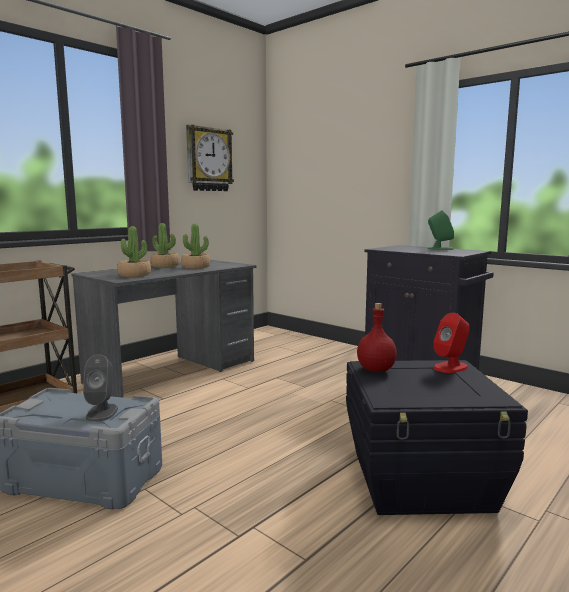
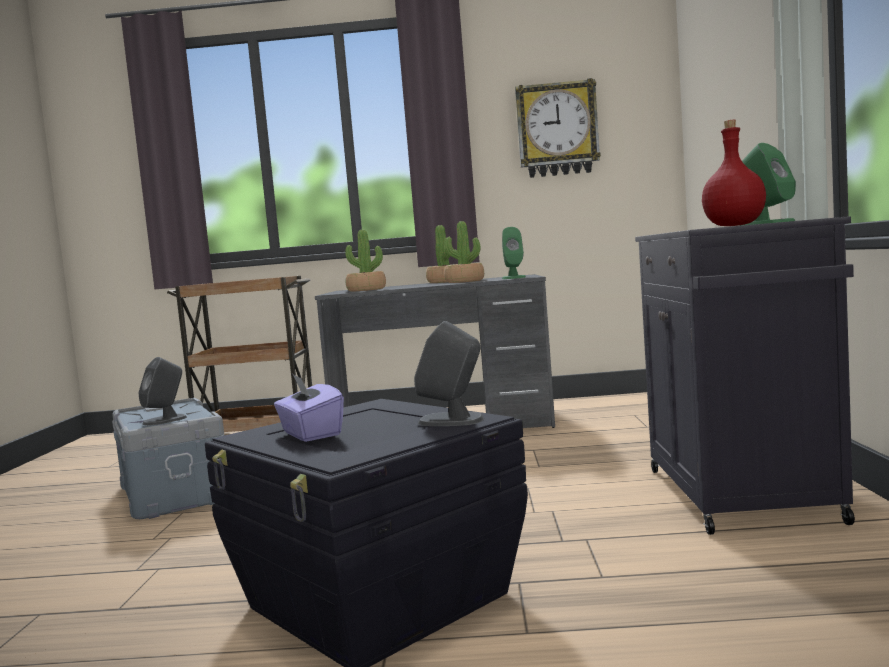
camera: 50 degrees right, 5 degrees down
red bottle [357,303,397,372] -> red bottle moved to [702,120,766,226]
red speaker [433,313,470,373] -> grey speaker [414,321,484,426]
none -> purple tissue box [274,375,344,442]
none -> green speaker [502,227,526,279]

